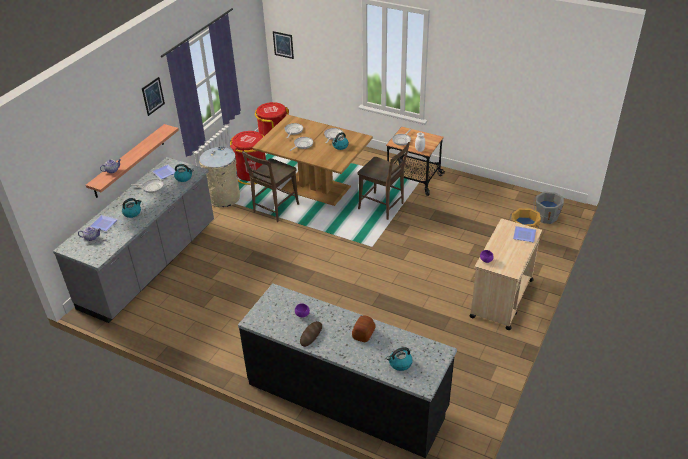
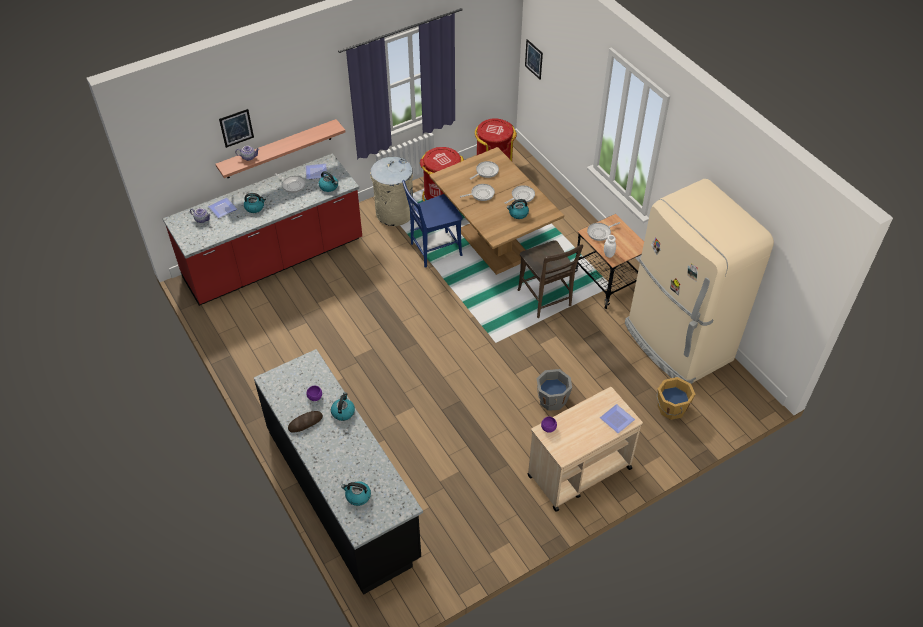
camera: 30 degrees right, 10 degrees up
grey counter [53,157,214,323] -> red counter [163,153,362,306]
picture [142,77,165,116] -> picture moved to [219,109,254,148]
brown chair [242,151,299,222] -> blue chair [402,180,463,268]
bread [352,315,376,342] -> none
grey bucket [534,192,564,224] -> grey bucket moved to [537,369,572,411]
none -> kettle [331,392,355,421]
none -> beige fridge [625,179,774,384]

